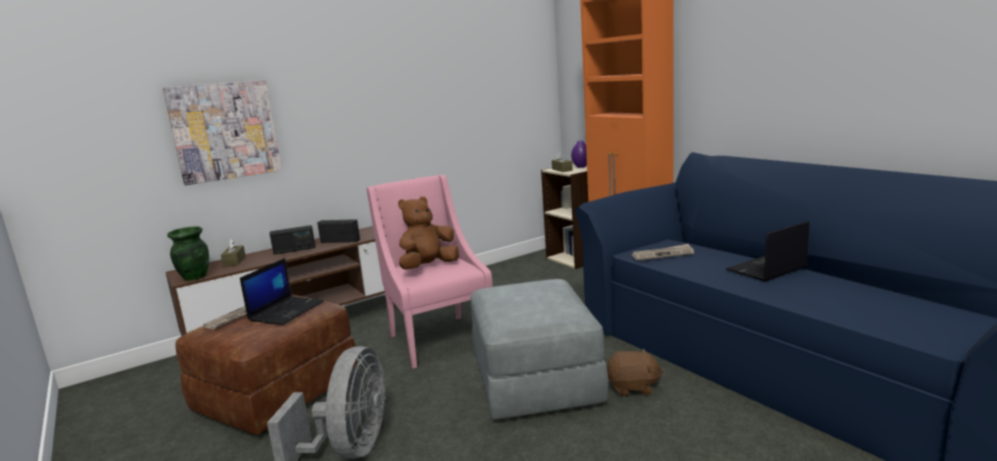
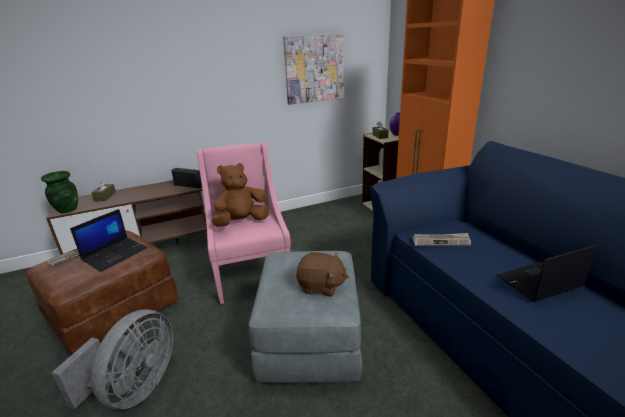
camera: 10 degrees right, 10 degrees up
picture [163,80,282,185] -> picture moved to [283,34,344,105]
radio [270,225,316,255] -> none
brown plush toy [607,349,663,396] -> brown plush toy moved to [296,252,349,297]

